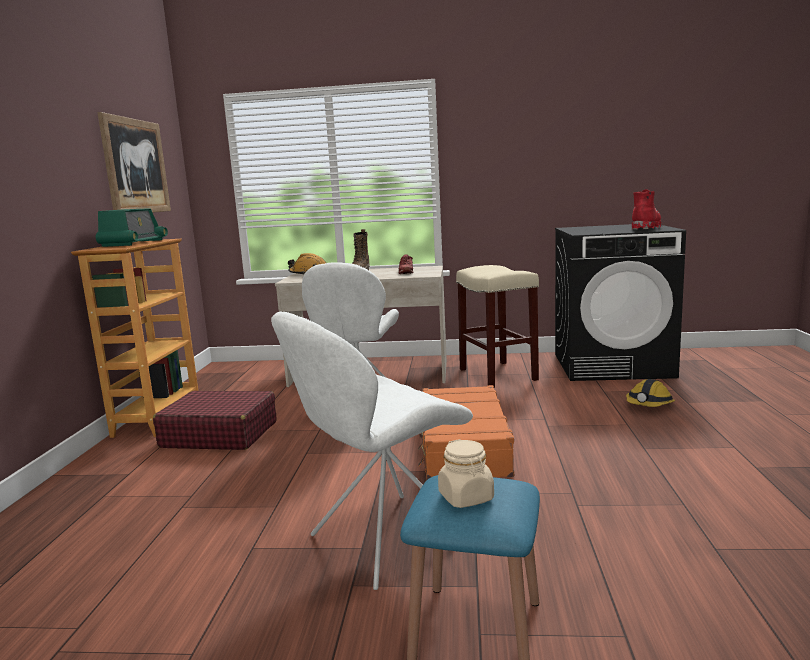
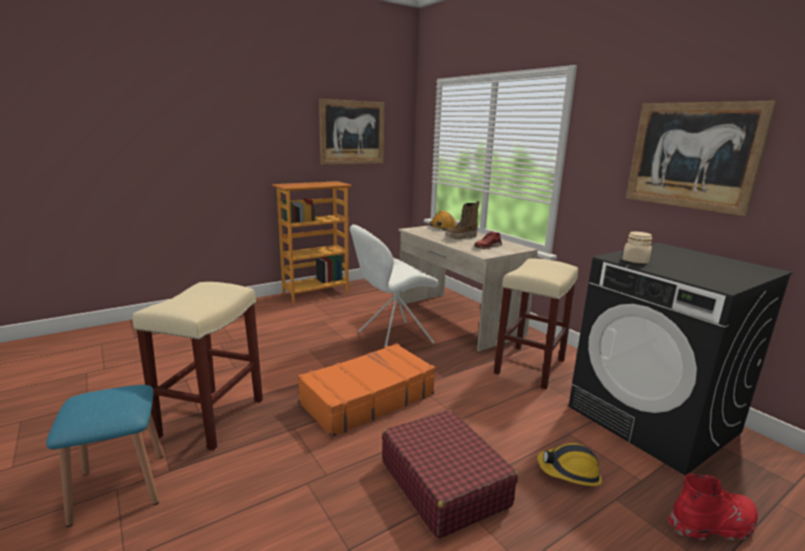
camera: 50 degrees right, 5 degrees up
radio [96,208,168,247] -> none
red suitcase [153,391,277,450] -> red suitcase moved to [382,410,518,539]
white chair [271,311,473,590] -> beige stool [133,282,263,451]
beige jar [438,439,494,508] -> beige jar moved to [622,232,652,264]
red boot [632,189,661,229] -> red boot moved to [668,474,758,540]
none -> picture [626,101,777,216]

